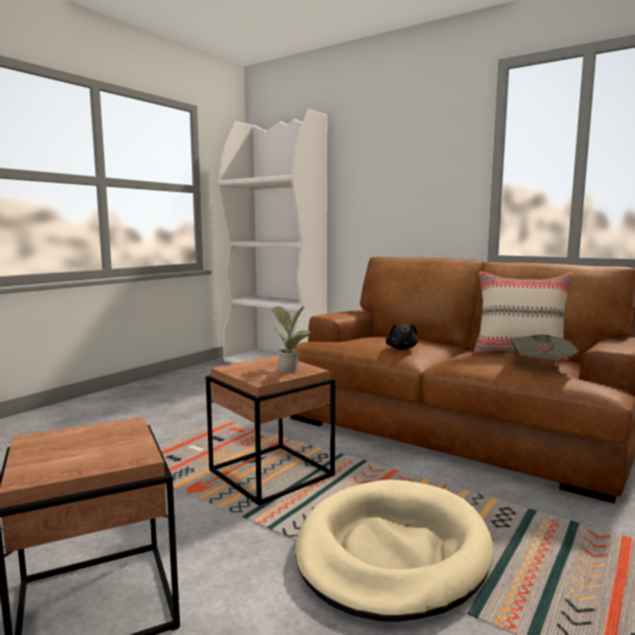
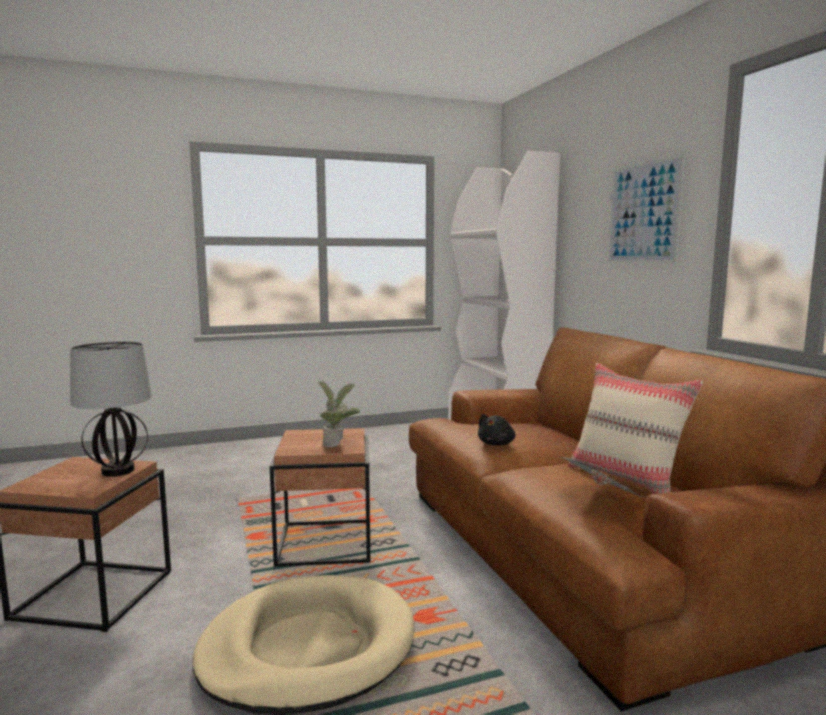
camera: 35 degrees right, 0 degrees up
none -> table lamp [70,341,152,477]
none -> picture [607,154,685,264]

